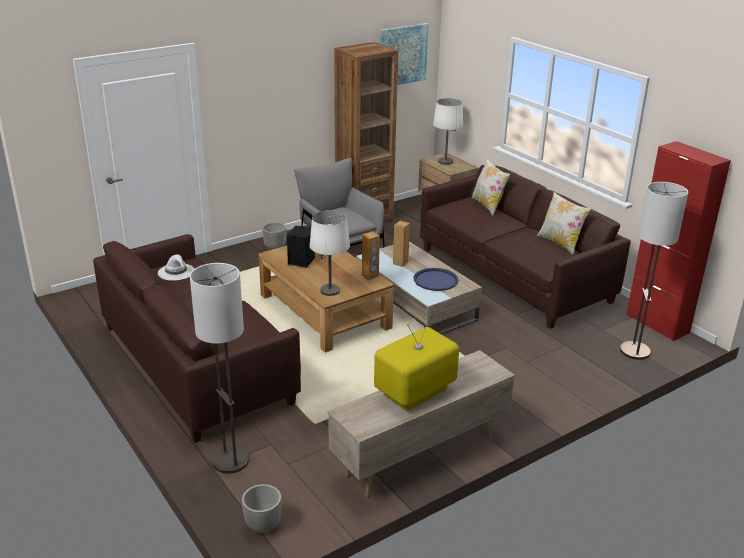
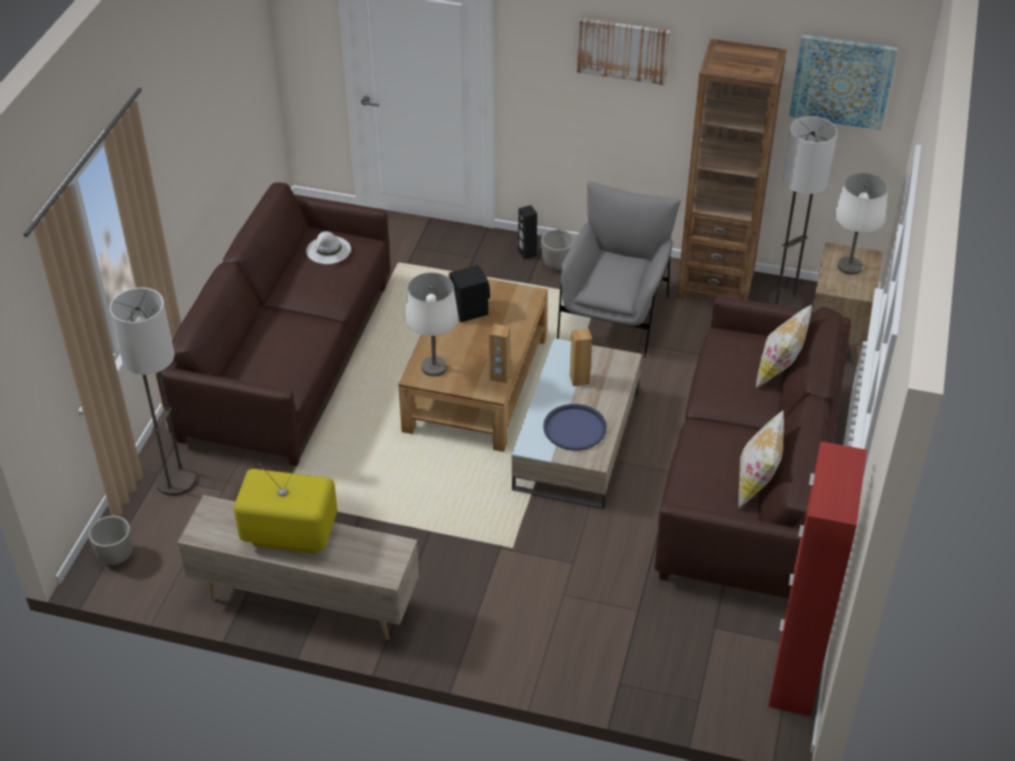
camera: 50 degrees right, 15 degrees up
floor lamp [620,182,688,360] -> floor lamp moved to [767,116,837,310]
none -> black speaker [518,205,537,260]
none -> picture [577,18,670,85]

